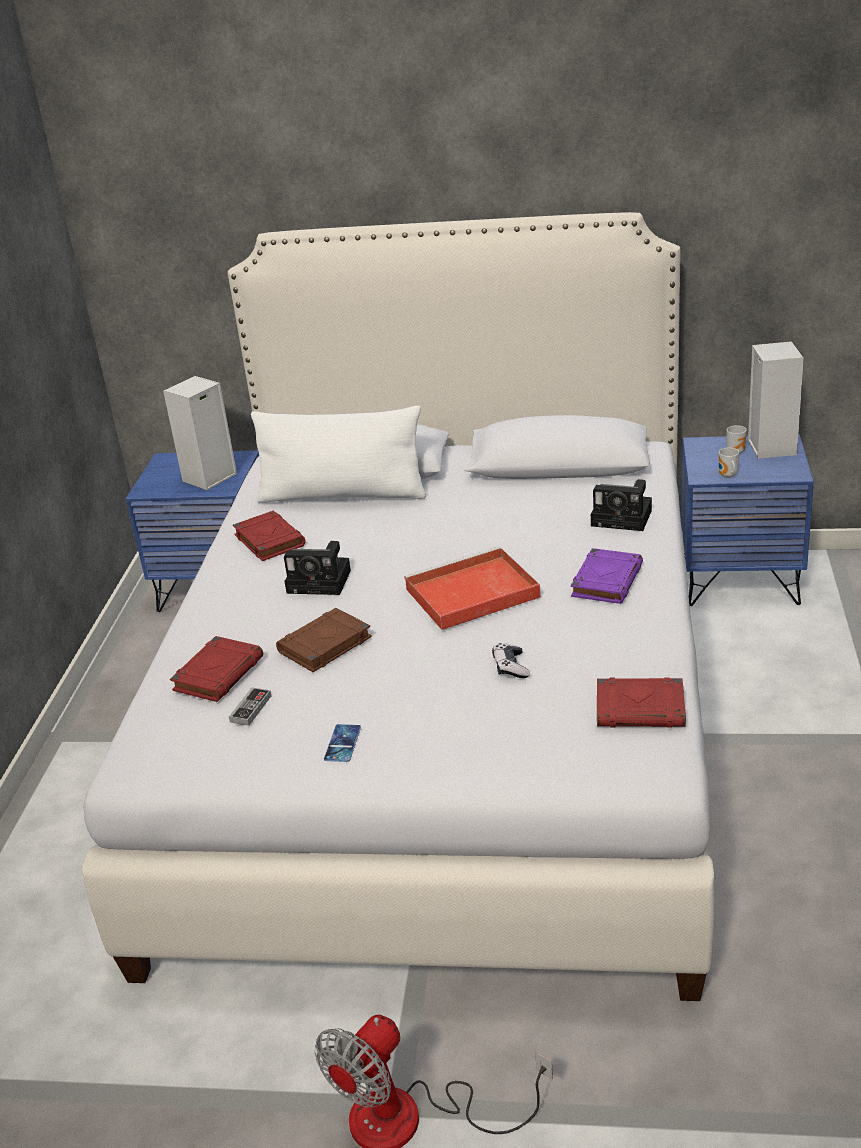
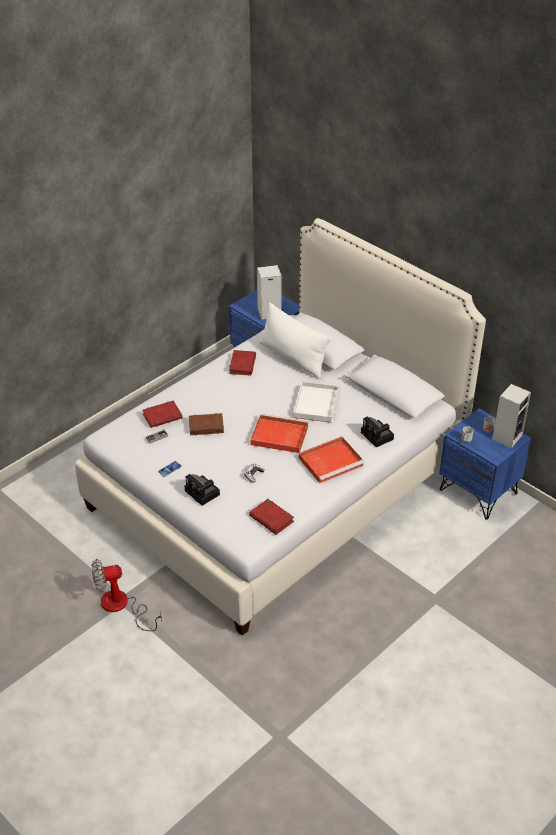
camera: 35 degrees right, 10 degrees up
camera [284,541,351,595] -> camera moved to [185,474,220,506]
purple book [571,548,643,604] -> red tray [299,436,364,483]
none -> white tray [293,382,341,423]

